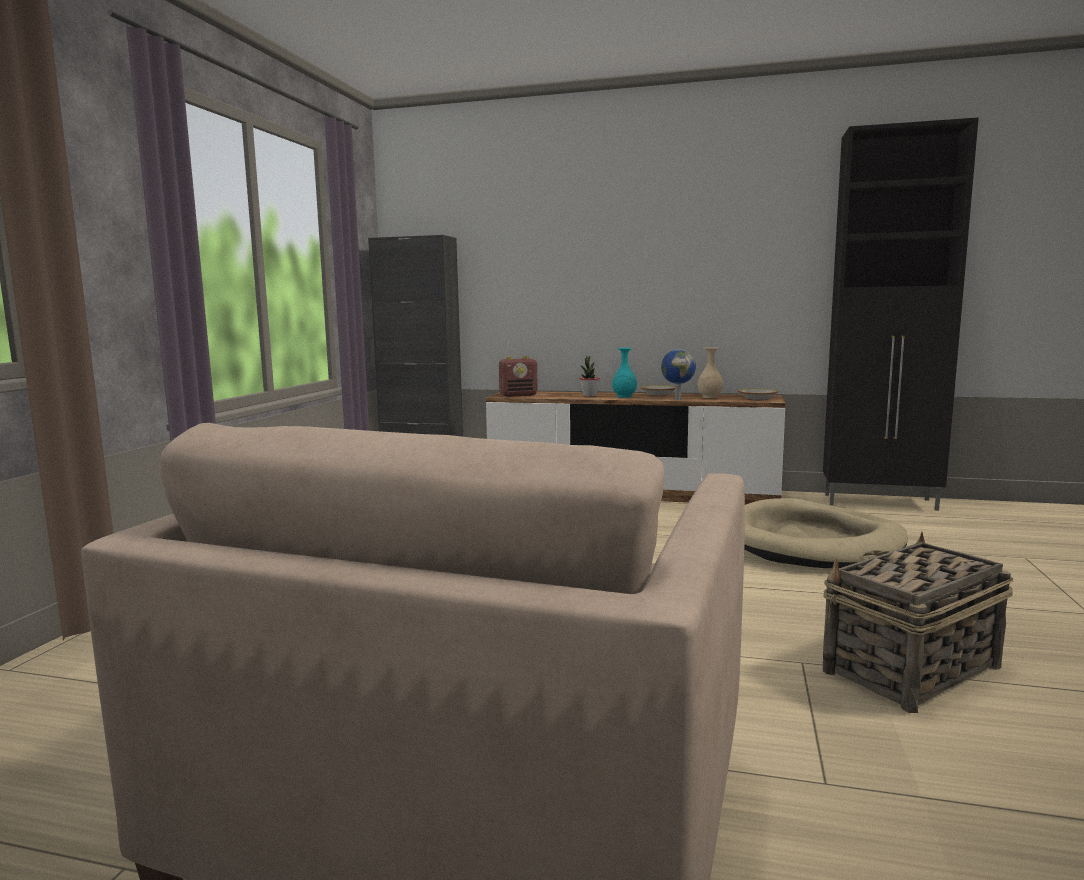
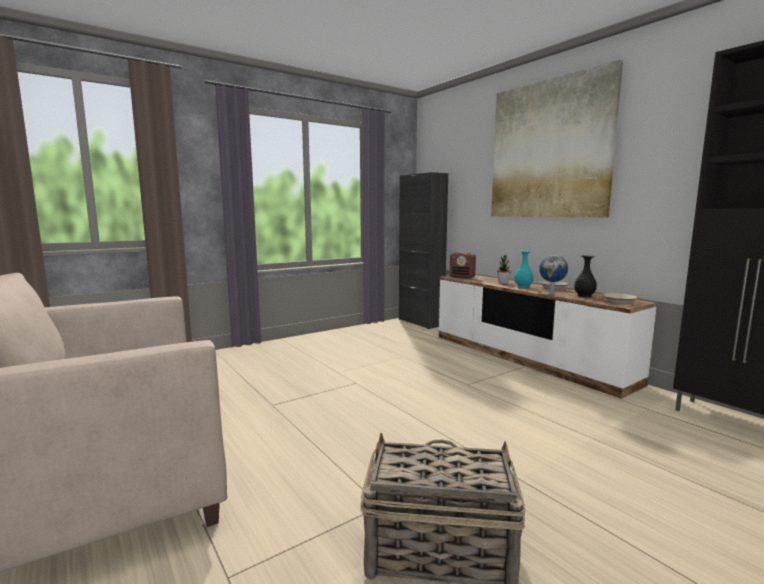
camera: 40 degrees right, 0 degrees up
beige vase [697,347,723,398] -> black vase [574,255,597,297]
beige dog bed [744,498,908,568] -> none
none -> picture [491,60,623,217]

